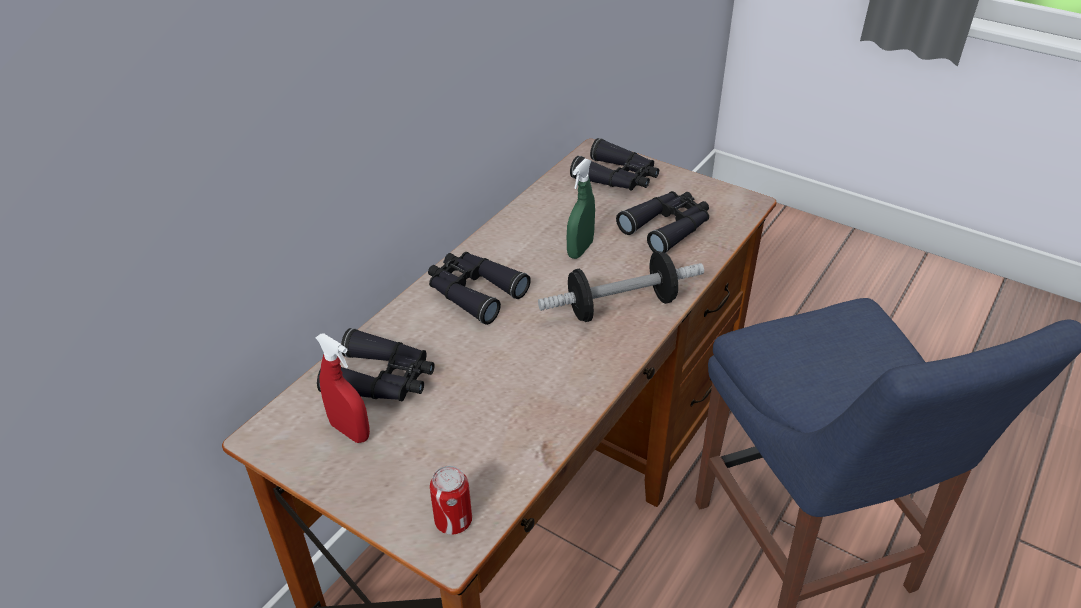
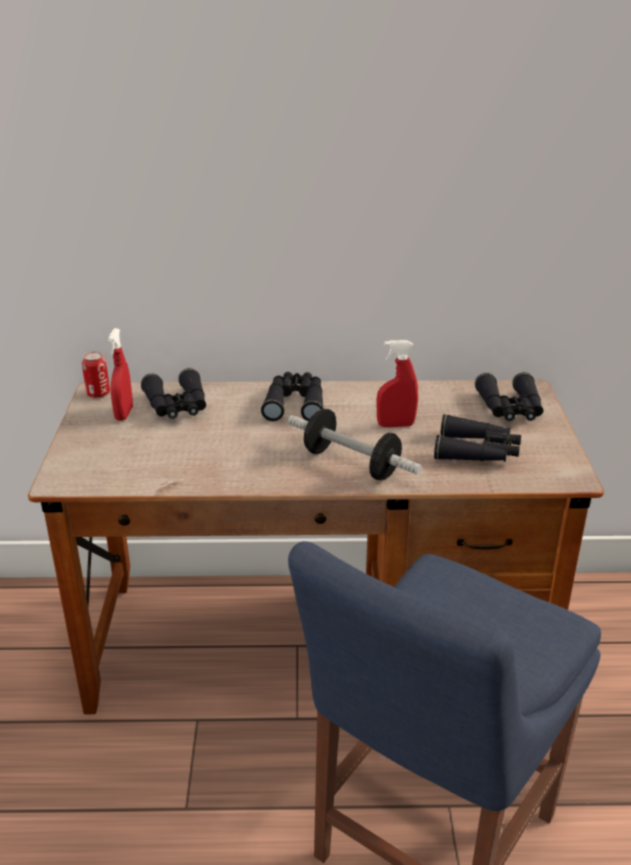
camera: 55 degrees right, 10 degrees down
can [430,466,472,535] -> can moved to [82,351,110,398]
green spray bottle [567,159,595,259] -> red spray bottle [376,340,418,427]

